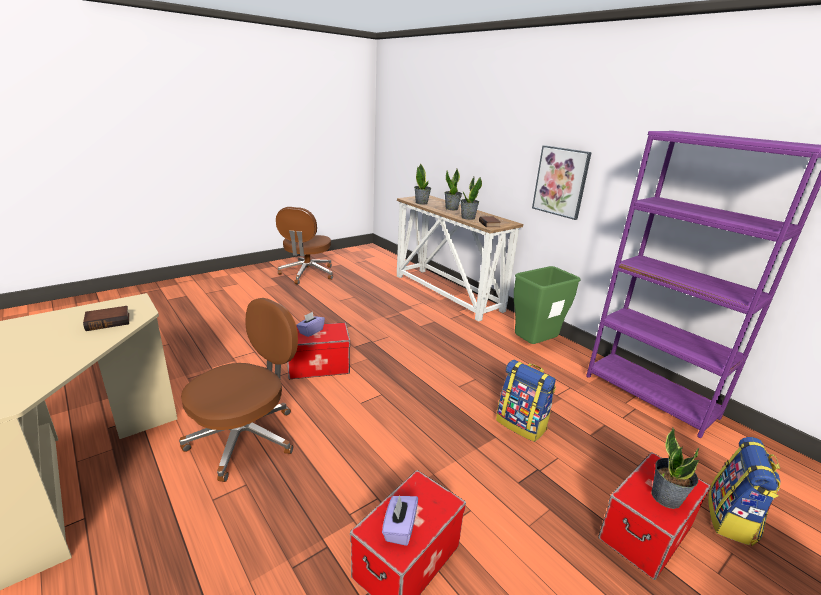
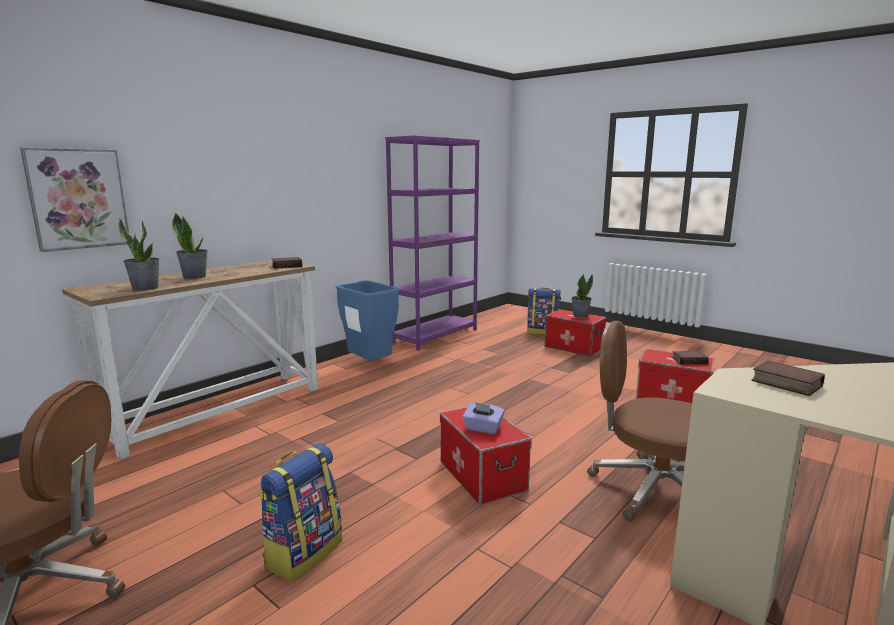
camera: 100 degrees left, 10 degrees down
purple tissue box [382,495,418,546] -> book [672,351,709,364]
potted plant [460,177,482,220] -> none
backpack [496,360,556,442] -> backpack moved to [259,444,342,582]
green trash can [514,266,581,344] -> blue trash can [336,280,400,360]
picture [532,145,592,220] -> picture moved to [20,148,129,252]

